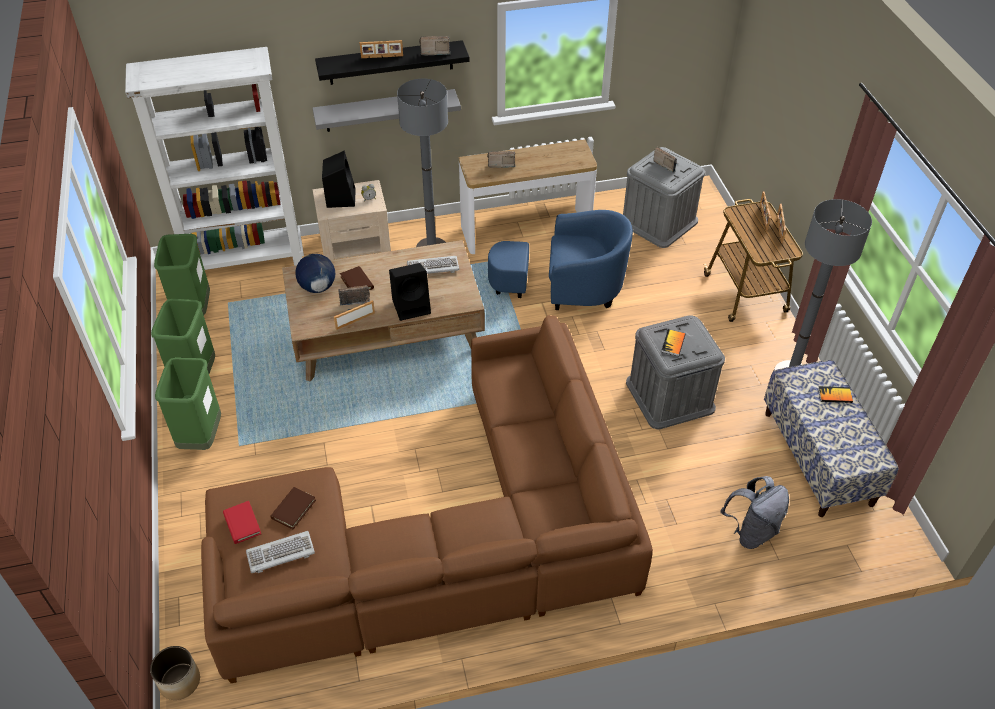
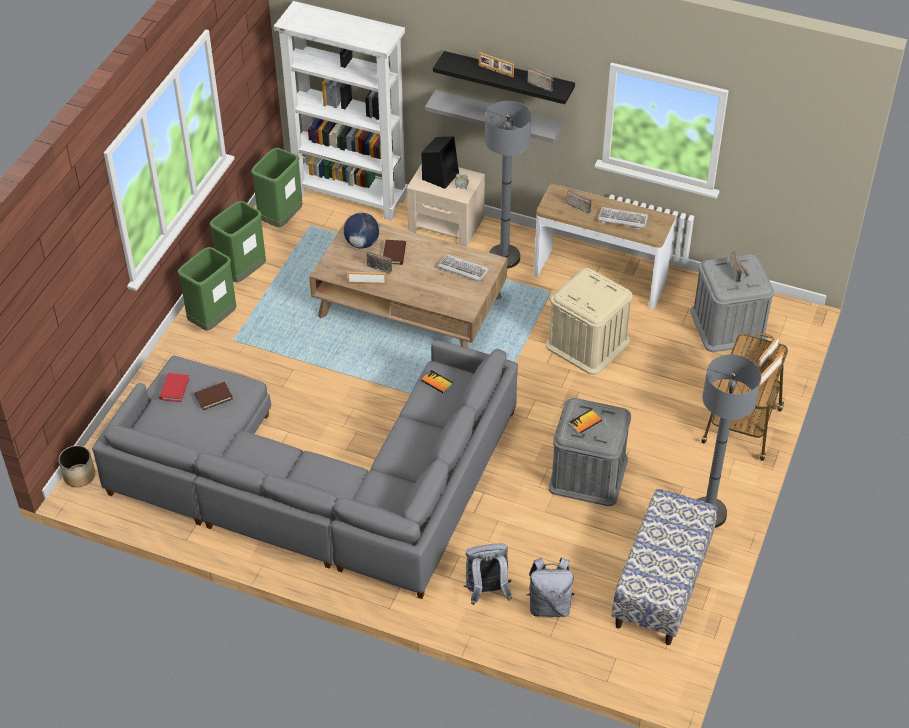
camera: 35 degrees right, 0 degrees up
brown sofa [201,315,653,683] -> grey sofa [92,340,518,599]
keyboard [246,531,315,573] -> keyboard moved to [598,207,648,229]
black speaker [389,263,431,321] -> none
blue armchair [488,210,633,310] -> beige storage box [546,268,632,375]
book [818,386,853,403] -> book moved to [421,370,453,393]
none -> grey backpack [464,543,512,605]

